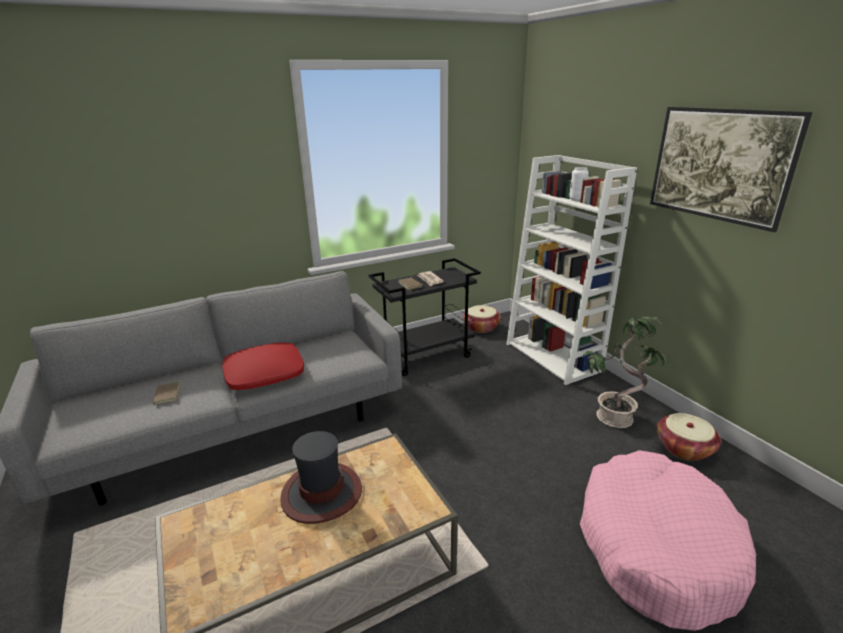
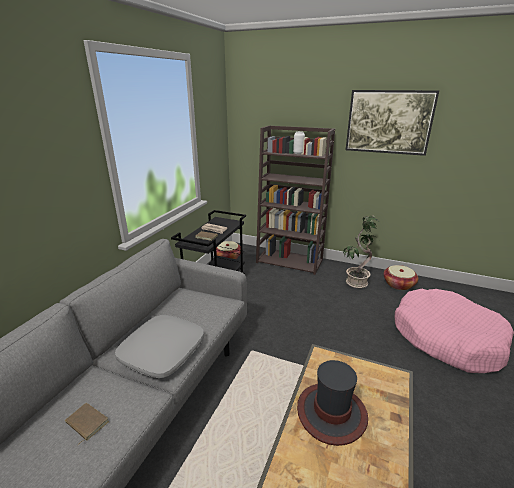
camera: 40 degrees left, 0 degrees up
red pillow [222,342,304,390] -> grey pillow [115,315,204,378]
white bookcase [506,155,637,385] -> brown bookcase [256,125,335,275]

